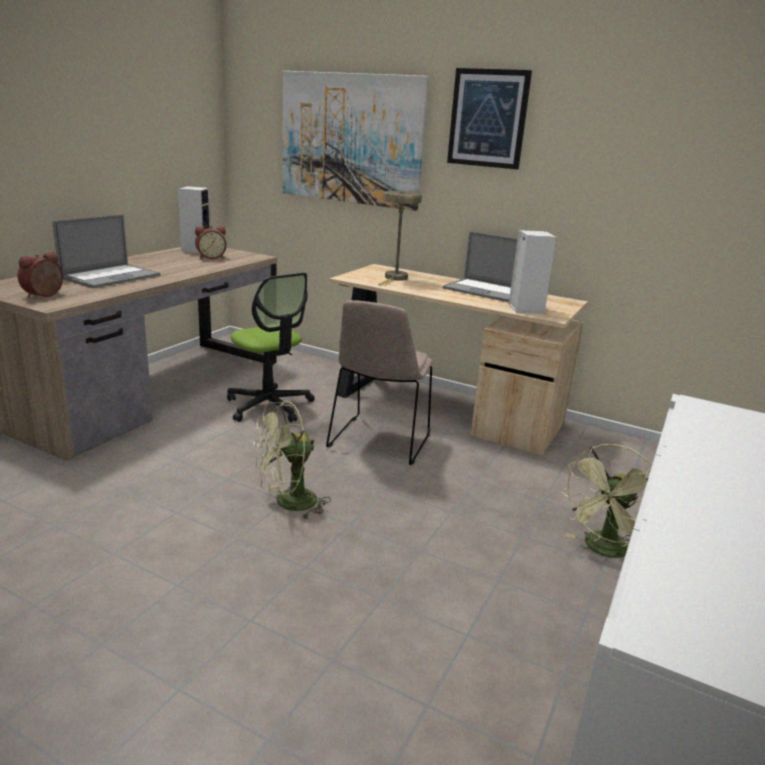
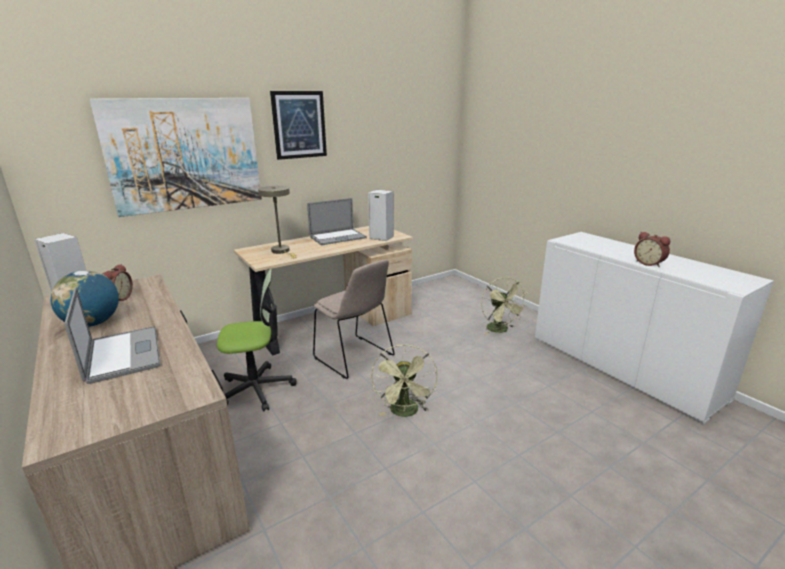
camera: 60 degrees left, 0 degrees up
alarm clock [18,252,63,298] -> alarm clock moved to [634,232,670,267]
none -> globe [50,271,119,327]

